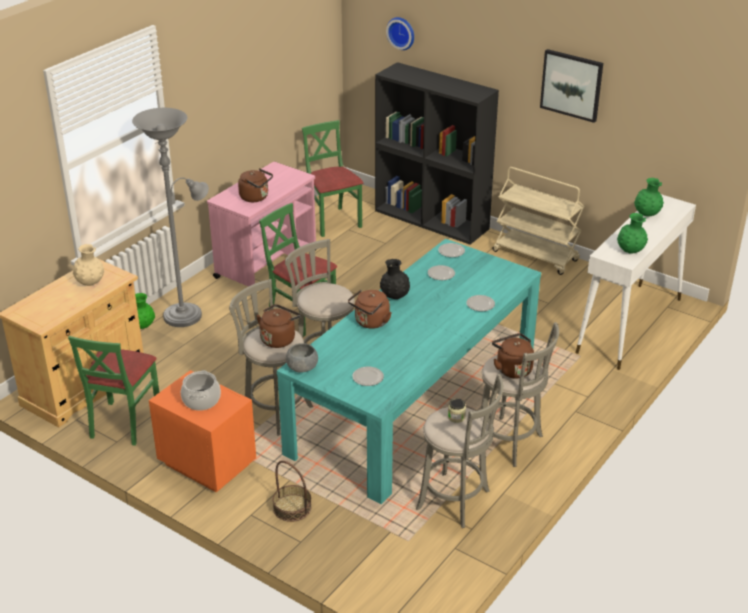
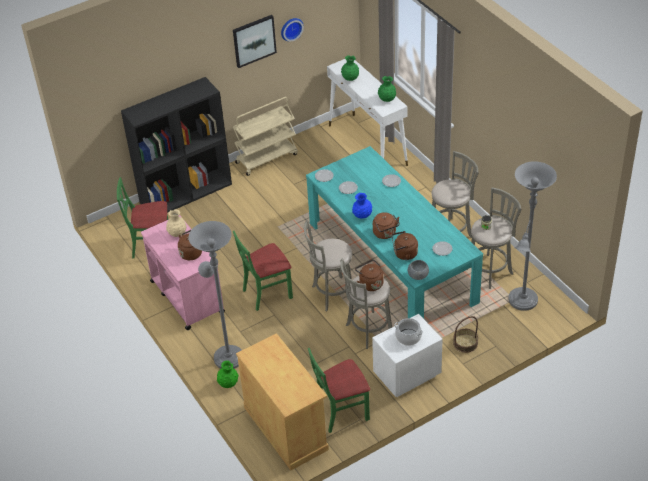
camera: 65 degrees left, 10 degrees up
green chair [68,336,159,446] -> green chair turned 120 degrees clockwise [308,348,370,433]
beige vase [73,244,104,286] -> beige vase moved to [166,209,187,237]
orange nightstand [149,370,256,492] -> white nightstand [372,314,443,397]
black vase [380,259,410,299] -> blue vase [352,193,372,219]
wall clock [386,17,414,50] -> wall clock moved to [281,18,304,41]
brown kettle [492,333,534,379] -> brown kettle moved to [392,231,418,260]
none -> grey floor lamp [508,161,557,311]

